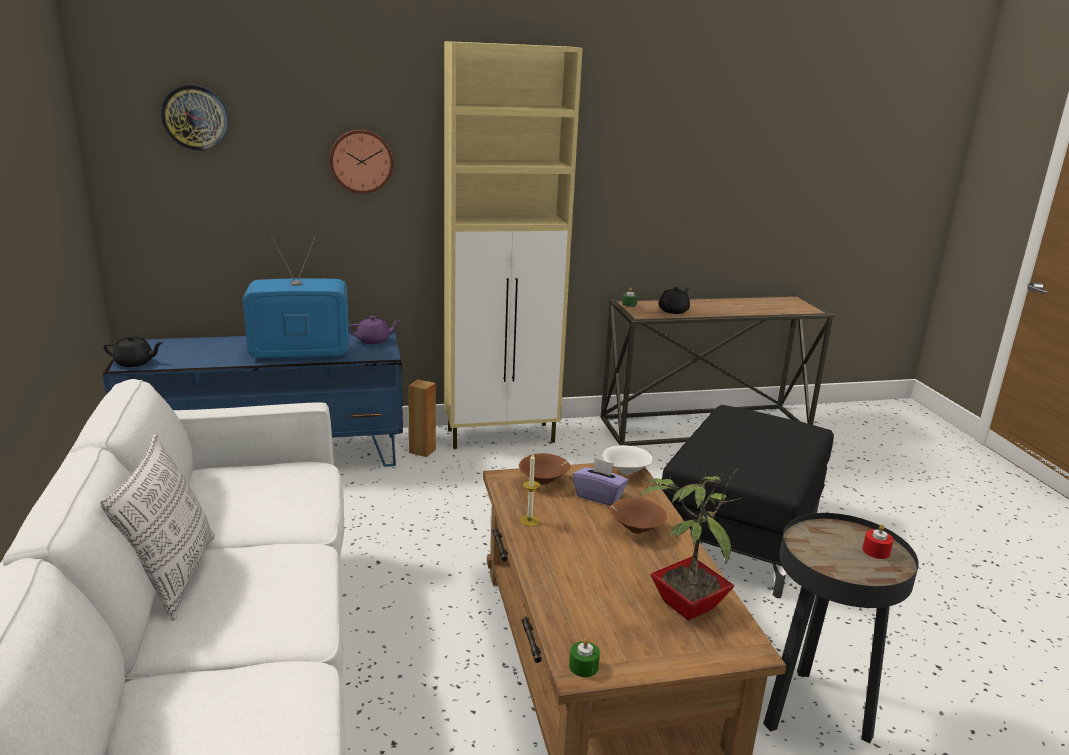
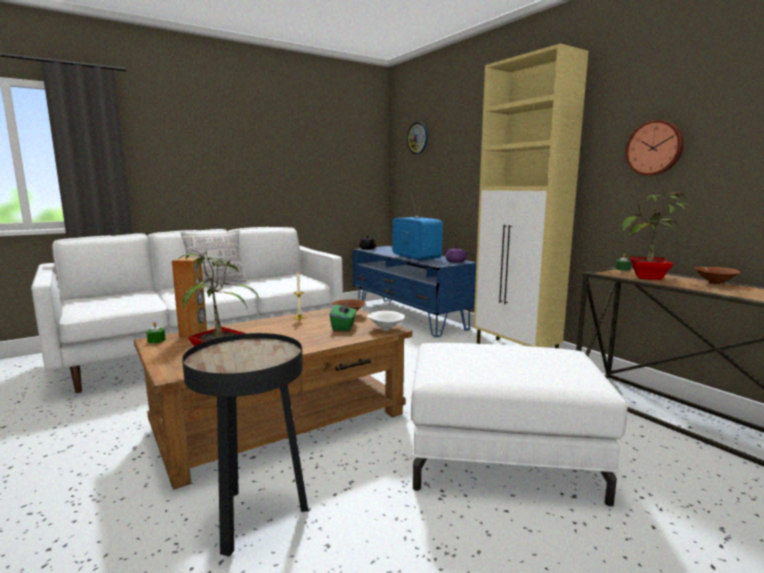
camera: 70 degrees right, 10 degrees down
wall clock [330,129,393,194] -> wall clock moved to [625,120,684,176]
brown speaker [408,379,436,457] -> brown speaker moved to [172,257,207,338]
purple tissue box [573,458,628,506] -> green tissue box [330,301,356,331]
brown bowl [609,498,667,534] -> brown bowl moved to [694,267,741,285]
black teapot [659,287,690,314] -> potted plant [621,188,693,280]
black ottoman [661,405,834,598] -> white ottoman [411,343,628,506]
red candle [863,524,894,559] -> none

